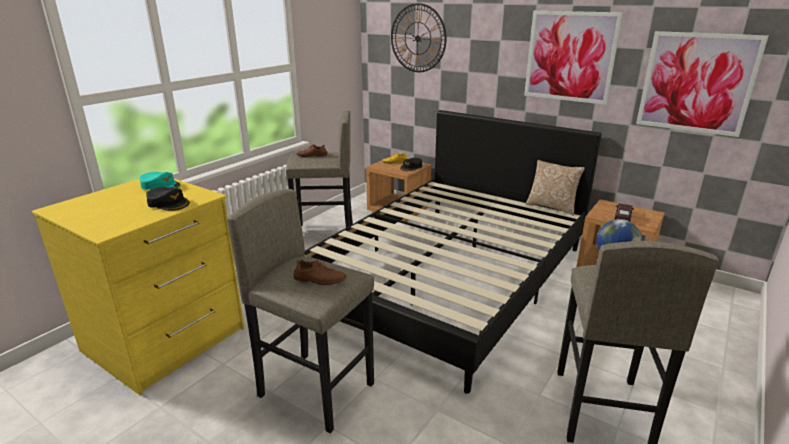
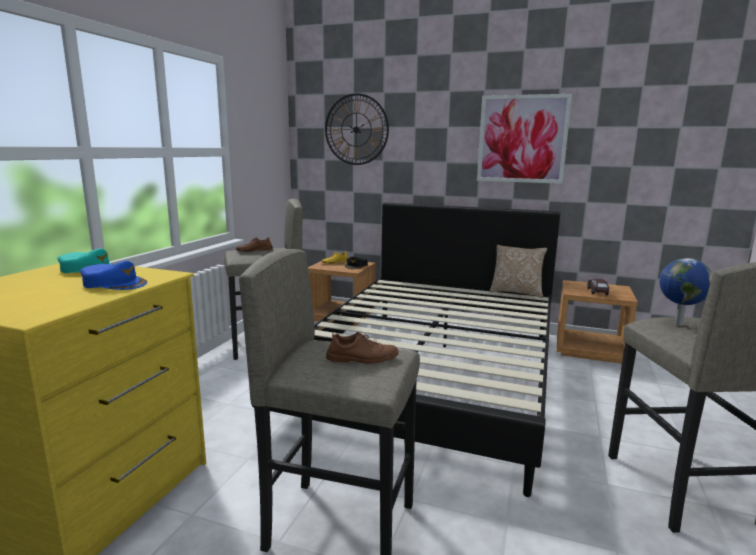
camera: 15 degrees left, 10 degrees down
black cap [146,187,190,211] -> blue cap [80,261,147,290]
picture [636,31,768,137] -> none

